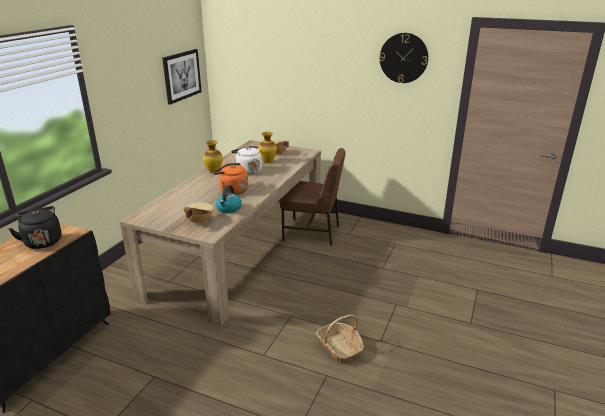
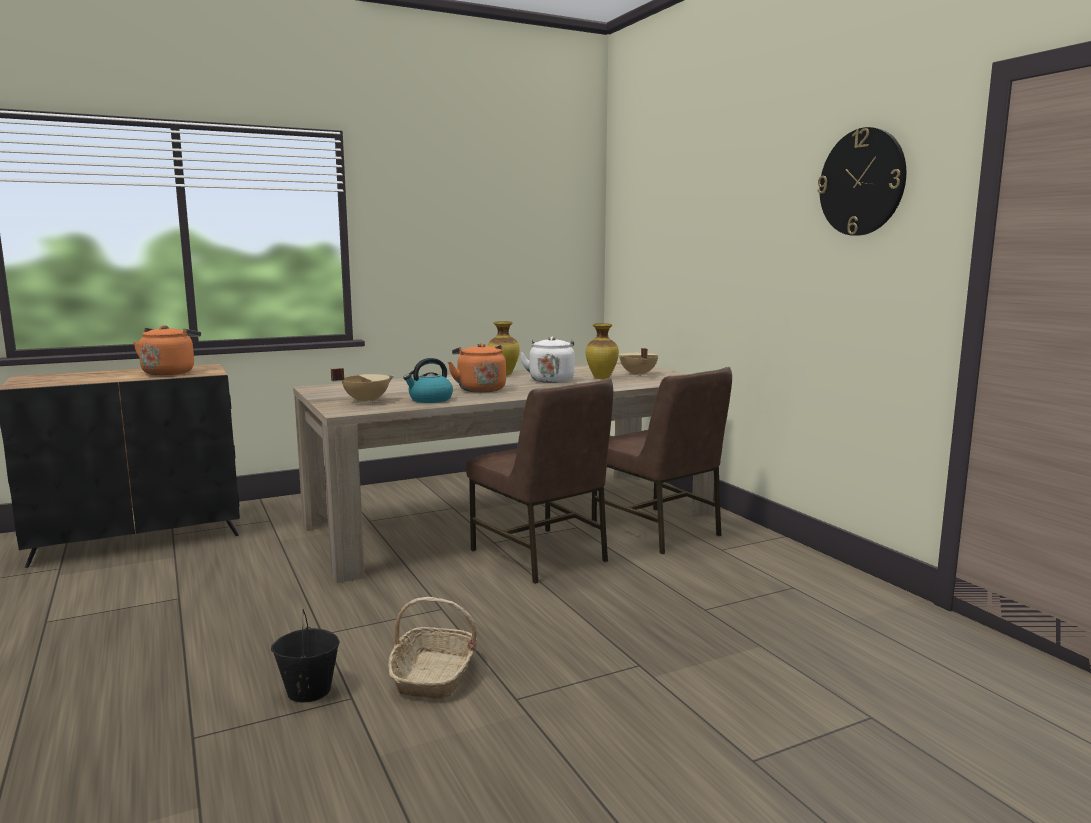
camera: 40 degrees right, 15 degrees down
black kettle [9,206,62,249] -> orange kettle [133,325,201,375]
picture [162,49,202,105] -> none
none -> black bucket [271,609,340,702]
none -> brown chair [466,378,613,584]

